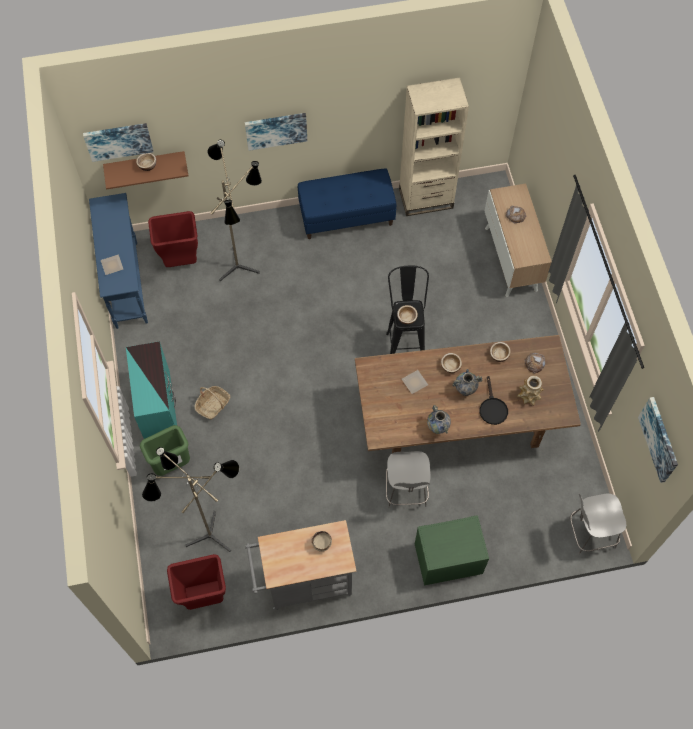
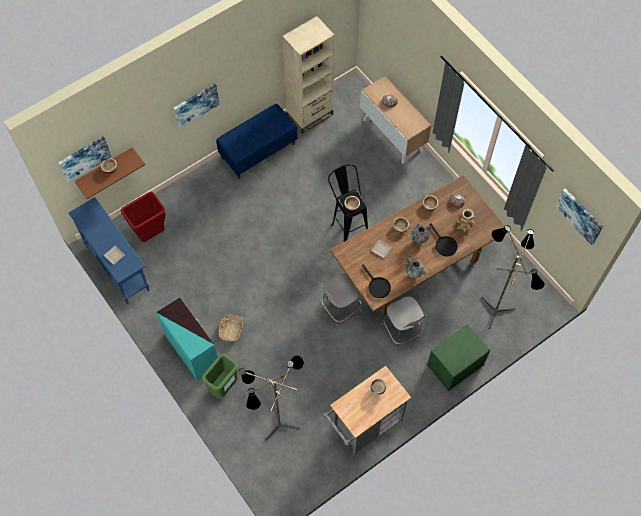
camera: 25 degrees left, 0 degrees up
red trash can [167,554,226,610] -> none
floor lamp [208,140,262,281] -> floor lamp moved to [482,225,545,329]
grey chair [568,493,627,555] -> grey chair moved to [318,274,362,327]
none -> black frying pan [362,264,391,298]

